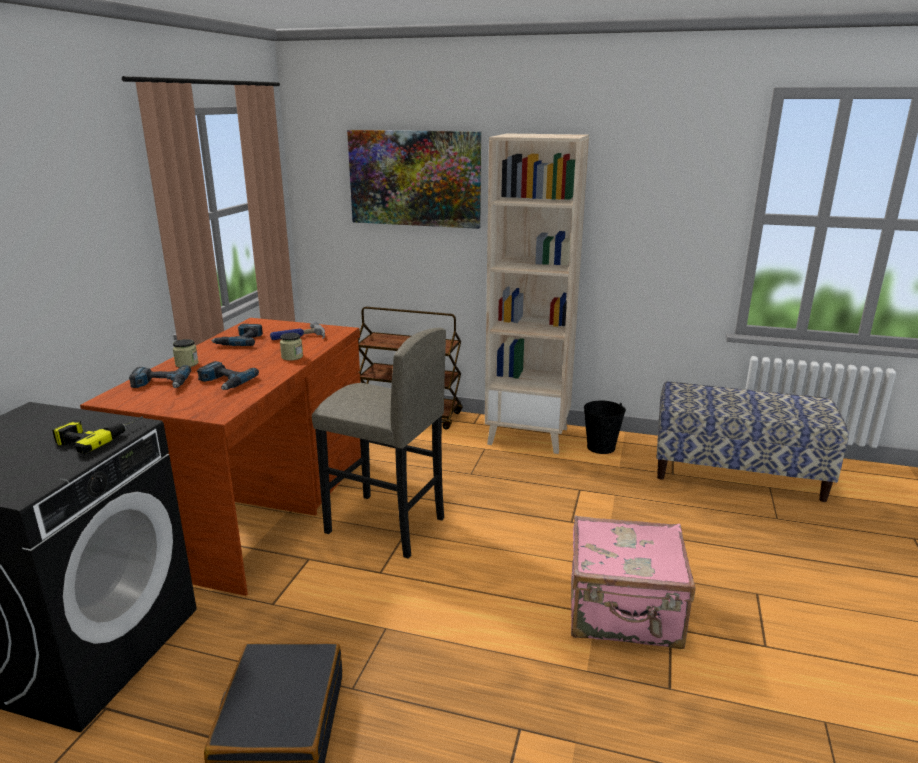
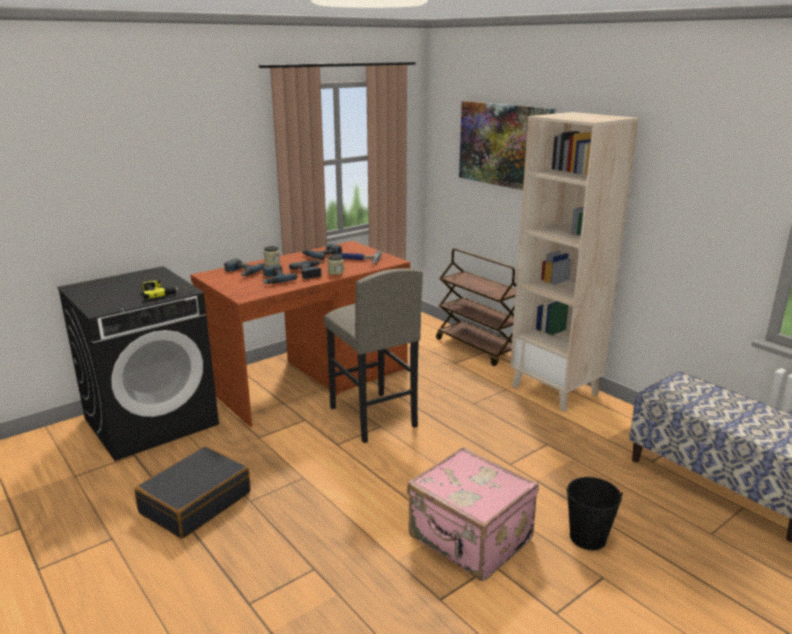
camera: 35 degrees right, 0 degrees up
black bucket [584,400,626,454] -> black bucket moved to [566,477,623,550]
none -> power drill [289,260,322,279]

